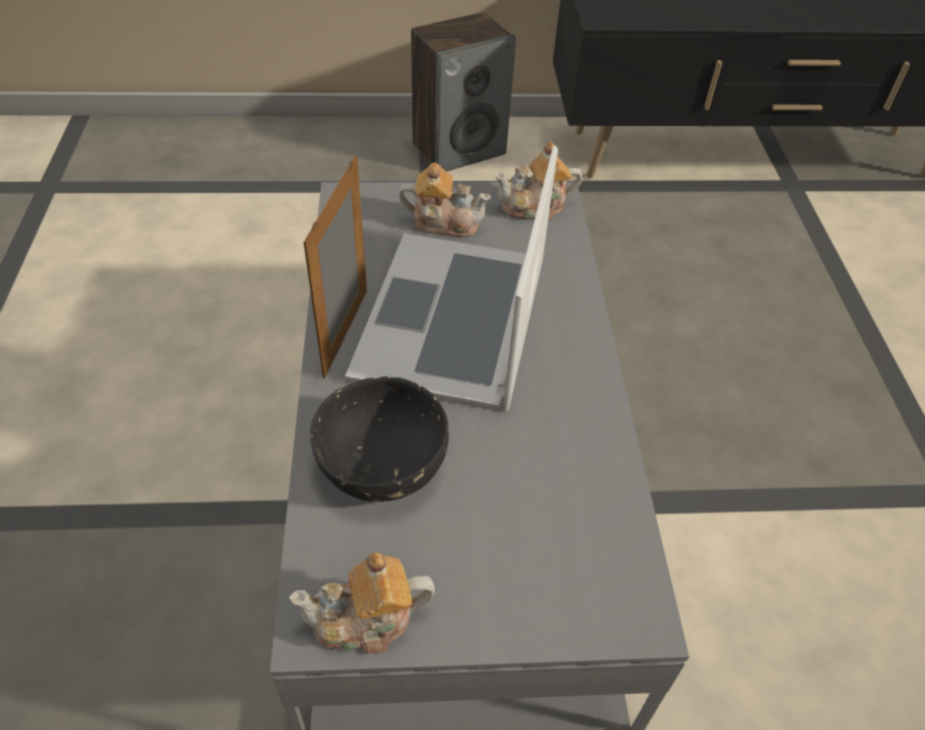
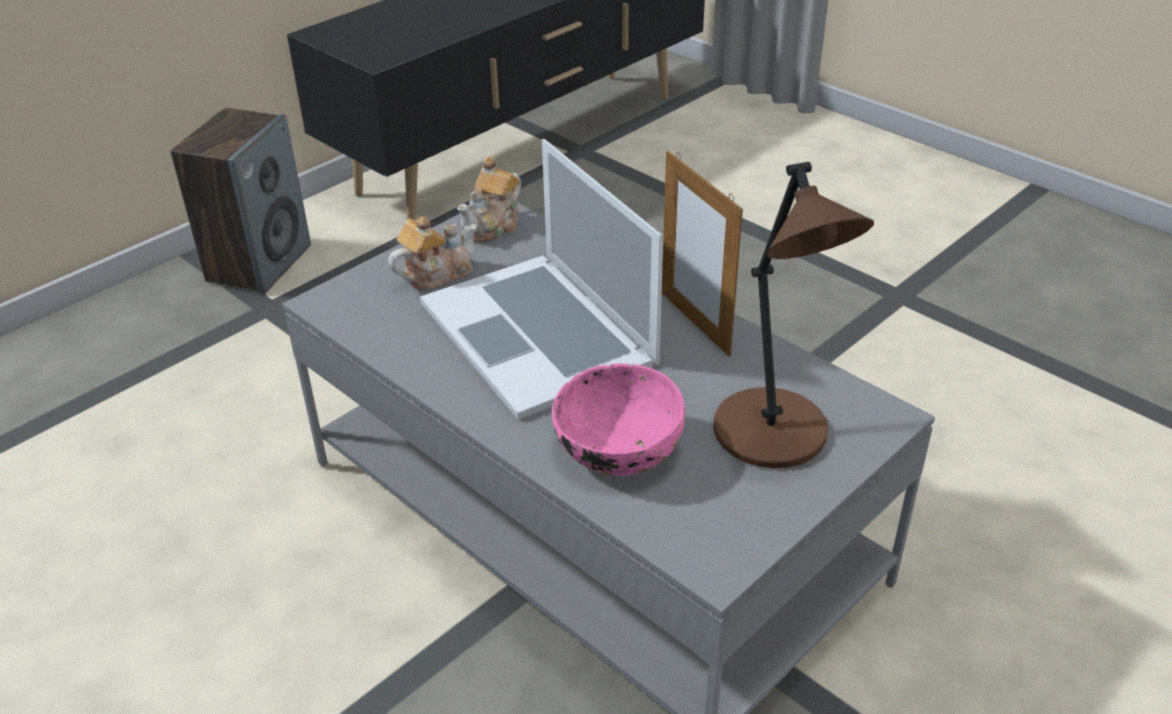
camera: 40 degrees left, 10 degrees down
teapot [289,552,435,654] -> none
picture frame [304,155,367,378] -> picture frame moved to [662,151,743,357]
black bowl [310,376,449,502] -> pink bowl [552,363,685,476]
none -> brown table lamp [713,162,874,468]

